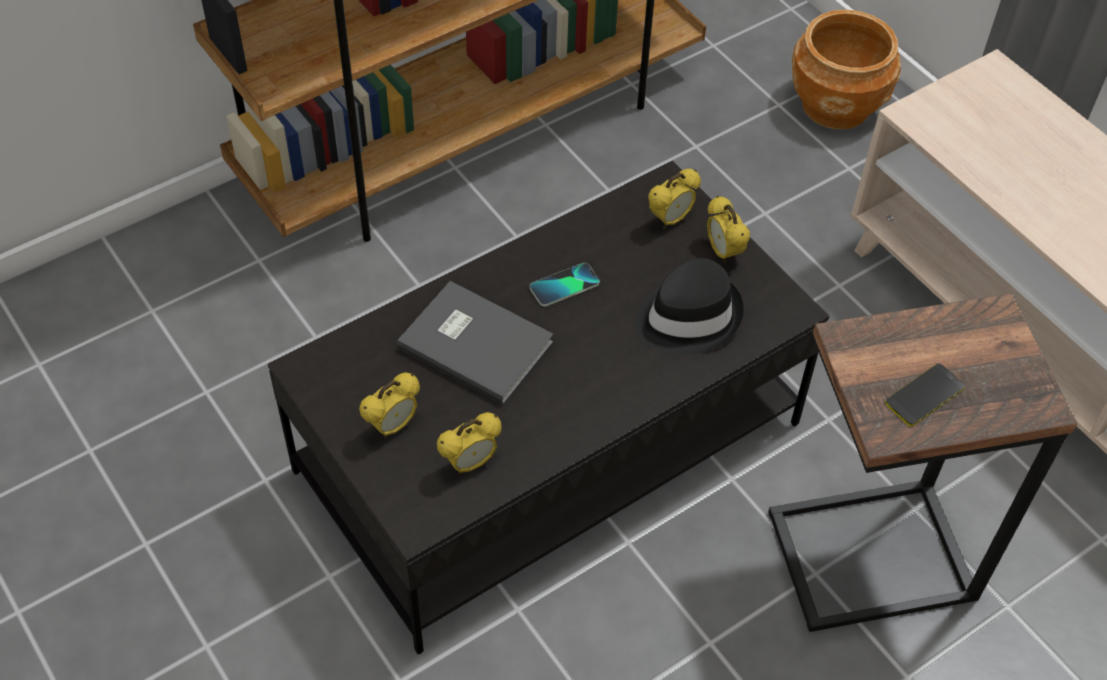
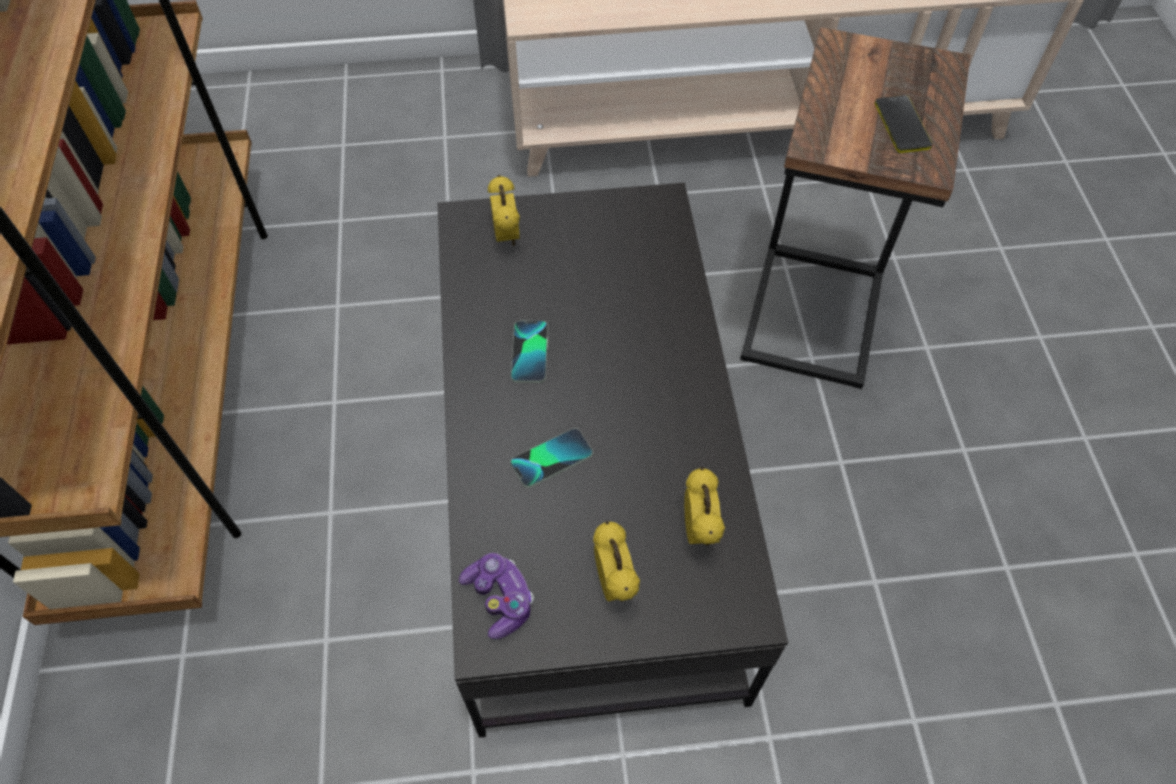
camera: 60 degrees left, 5 degrees up
grey book [397,281,553,405] -> phone [511,428,593,488]
black hat [635,258,743,354] -> none
alarm clock [707,196,750,263] -> none
brown planter [792,10,901,129] -> none
none -> game controller [459,553,534,639]

